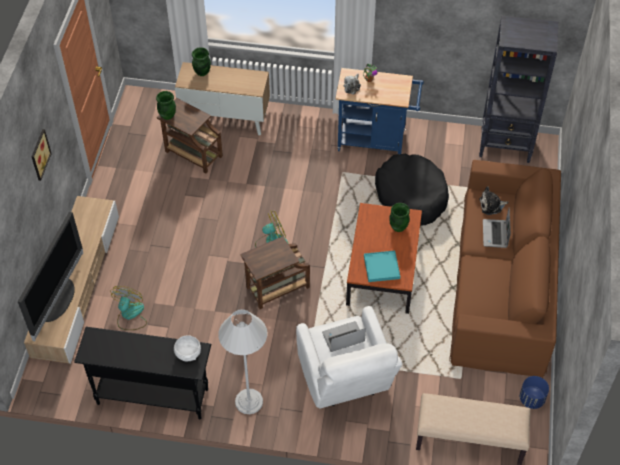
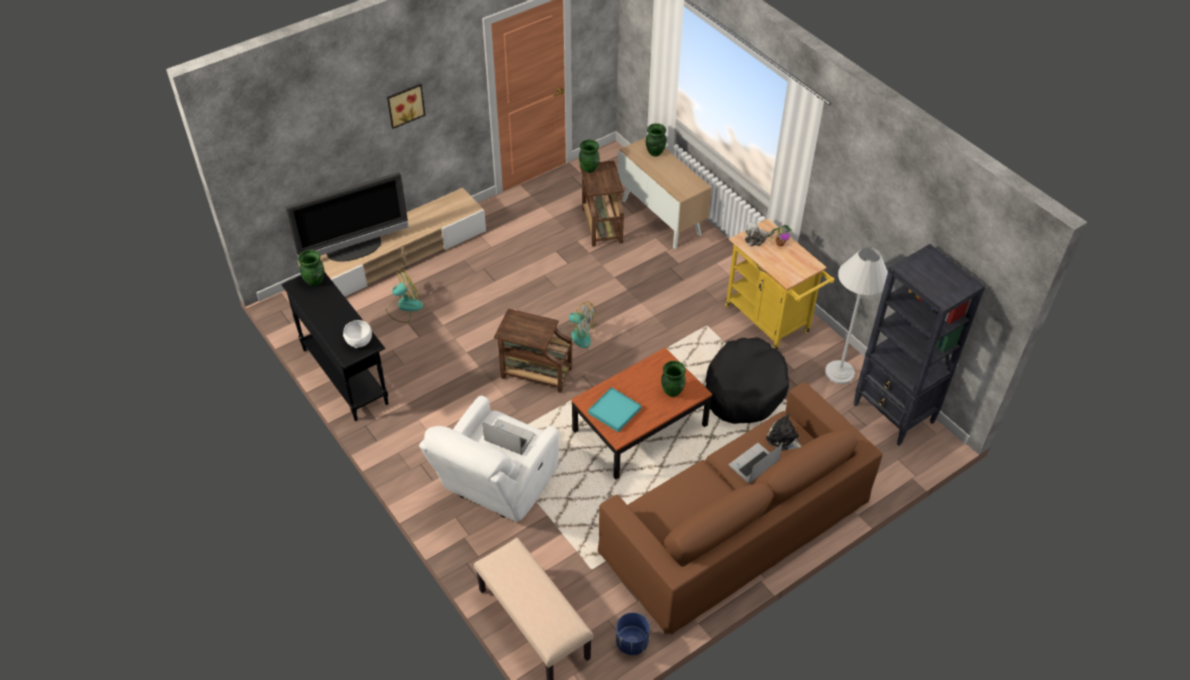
camera: 45 degrees right, 5 degrees down
white floor lamp [218,309,267,414] -> white floor lamp moved to [825,247,888,384]
blue cart [335,68,424,154] -> yellow cart [725,219,834,350]
none -> green vase [298,250,324,286]

